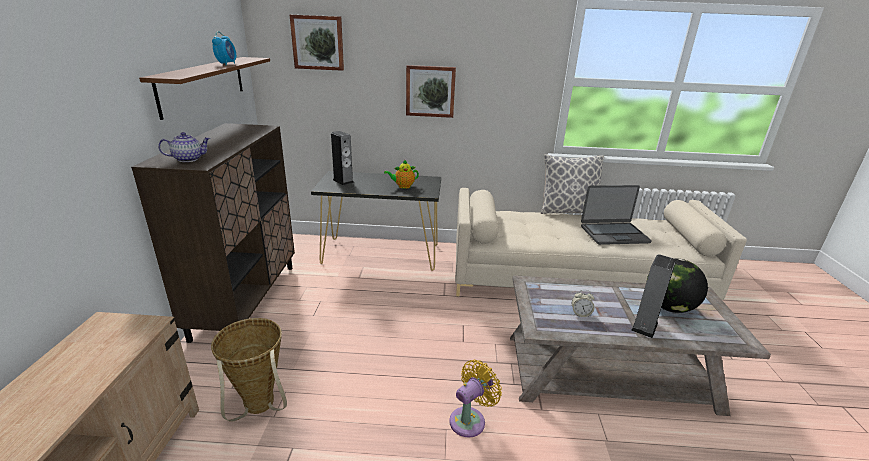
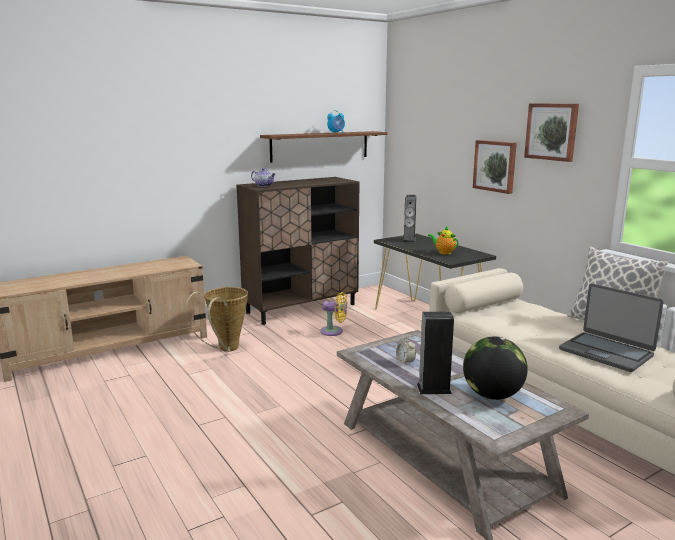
camera: 55 degrees right, 10 degrees down
picture [290,15,344,71] -> picture moved to [524,104,579,162]
yellow fan [449,360,502,438] -> yellow fan moved to [320,292,348,336]

